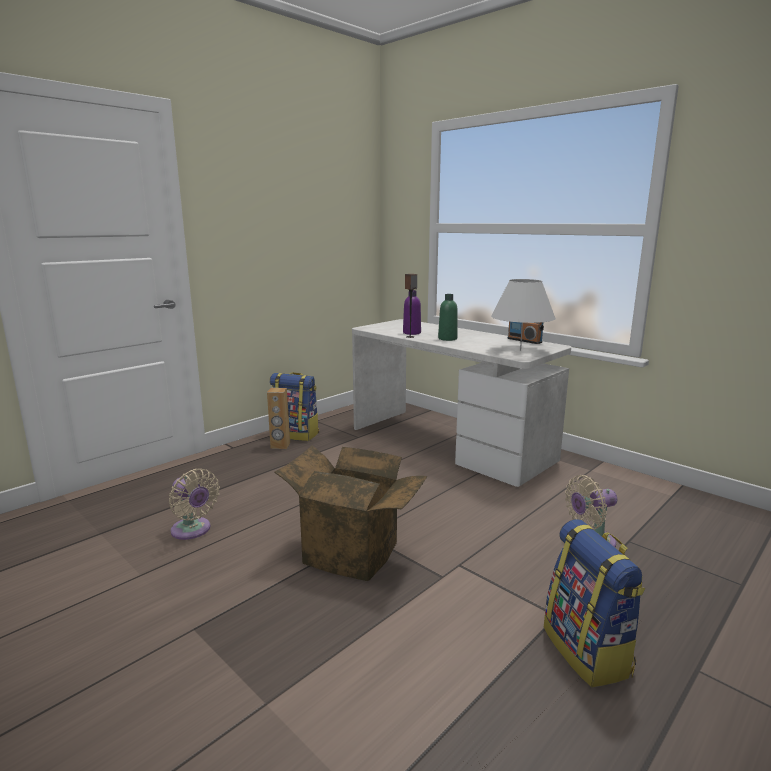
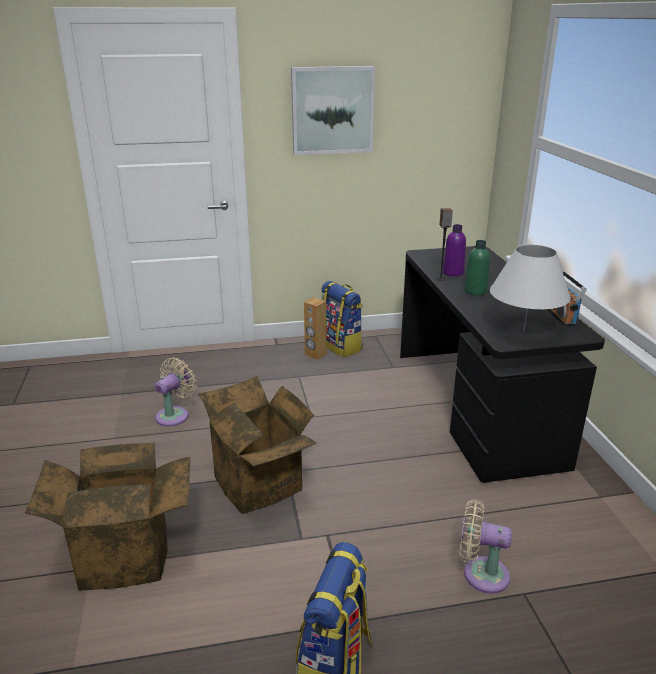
camera: 35 degrees right, 10 degrees up
beige fan [169,469,220,540] -> beige fan turned 135 degrees counterclockwise [155,357,197,427]
white desk [352,319,571,487] -> black desk [400,246,605,483]
none -> cardboard box [25,443,191,591]
none -> picture [291,66,375,155]

